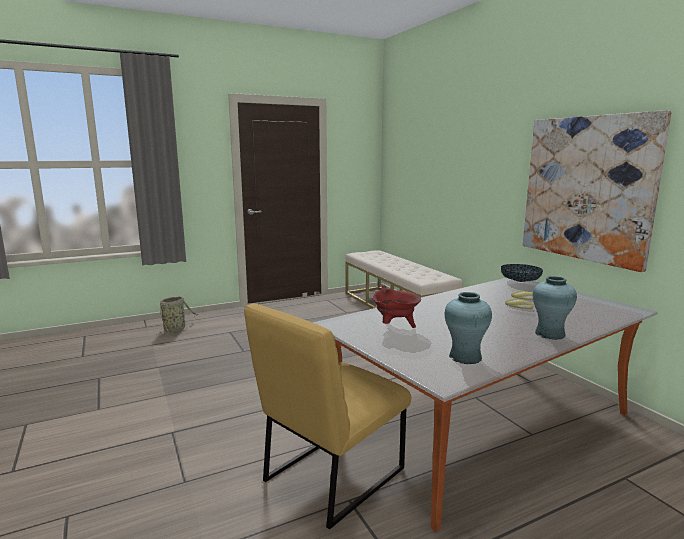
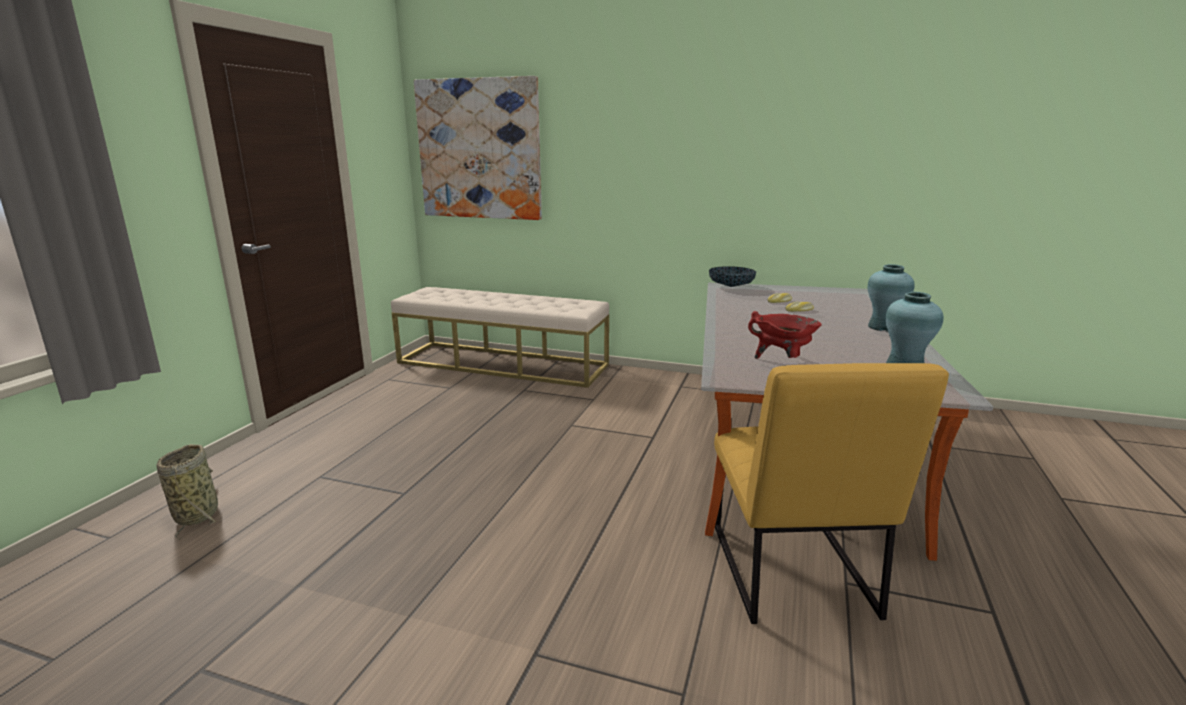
camera: 45 degrees left, 5 degrees up
picture [523,110,672,272] -> picture moved to [414,76,542,220]

